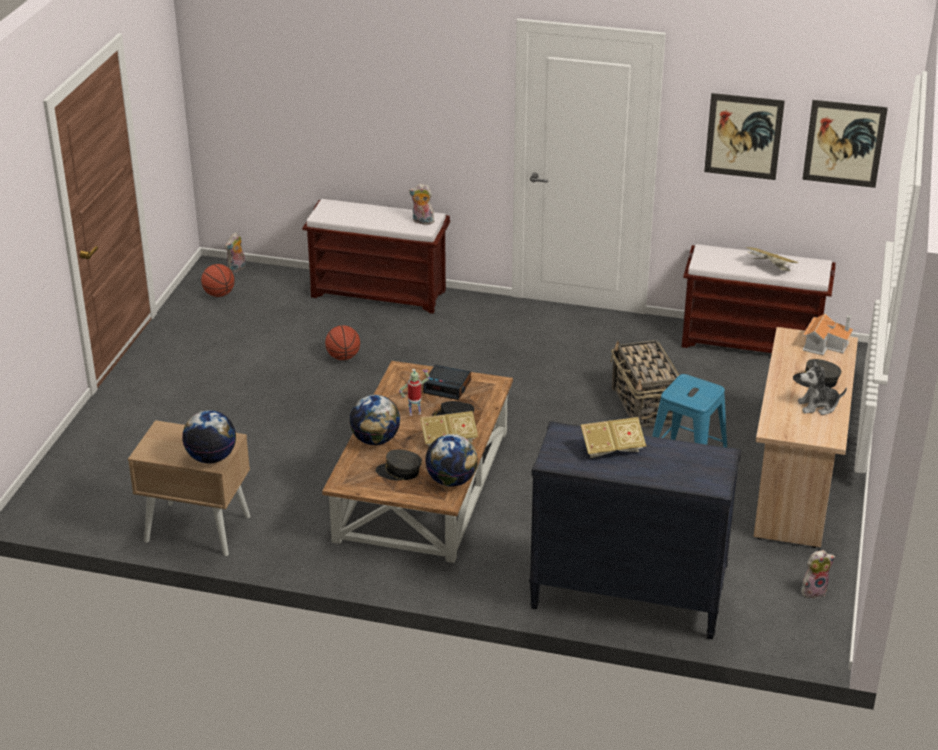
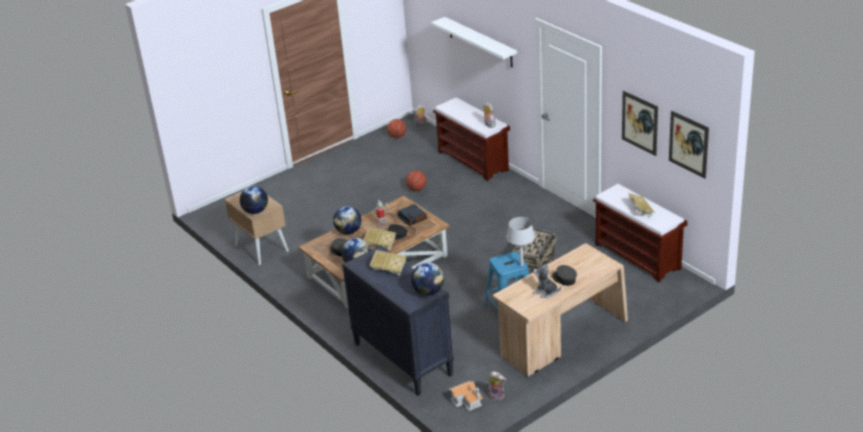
camera: 40 degrees right, 0 degrees up
toy house [803,314,853,355] -> toy house moved to [448,381,483,411]
none -> globe [411,262,444,296]
none -> white shelf [431,17,517,67]
none -> grey table lamp [507,217,535,266]

